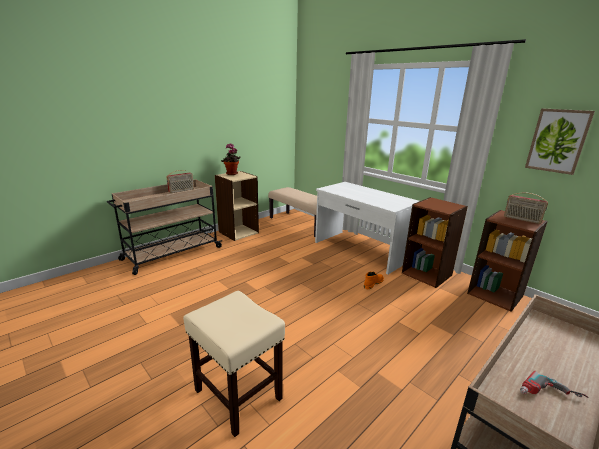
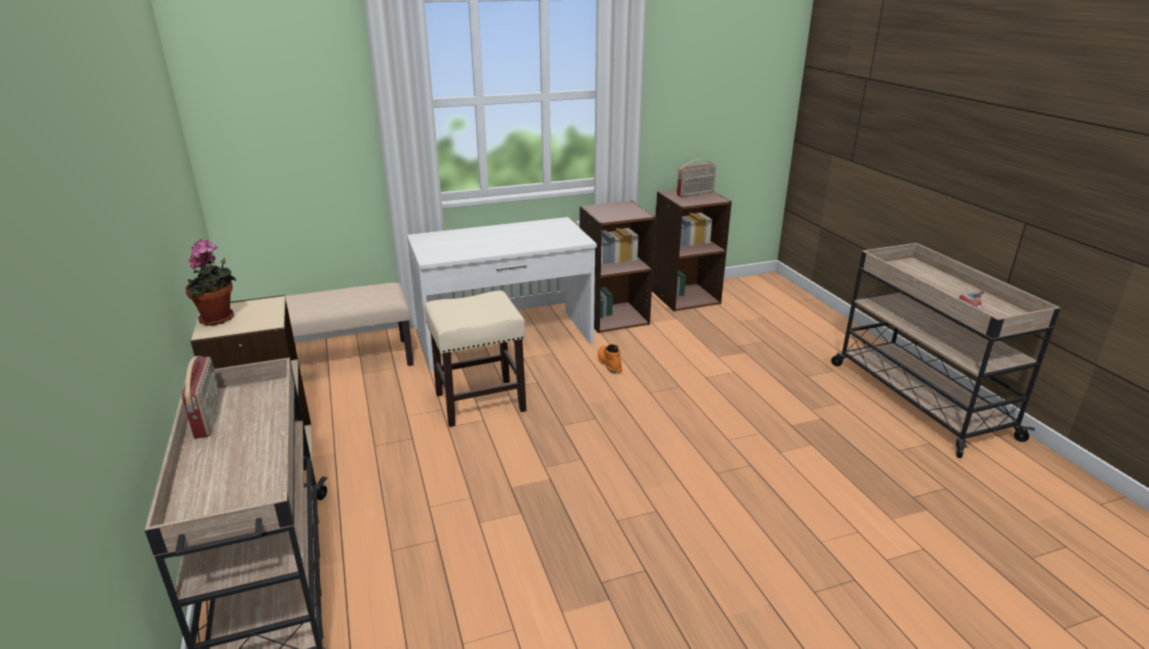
camera: 65 degrees left, 5 degrees up
beige stool [183,291,285,437] -> beige stool moved to [425,291,526,427]
picture [525,108,595,175] -> none

